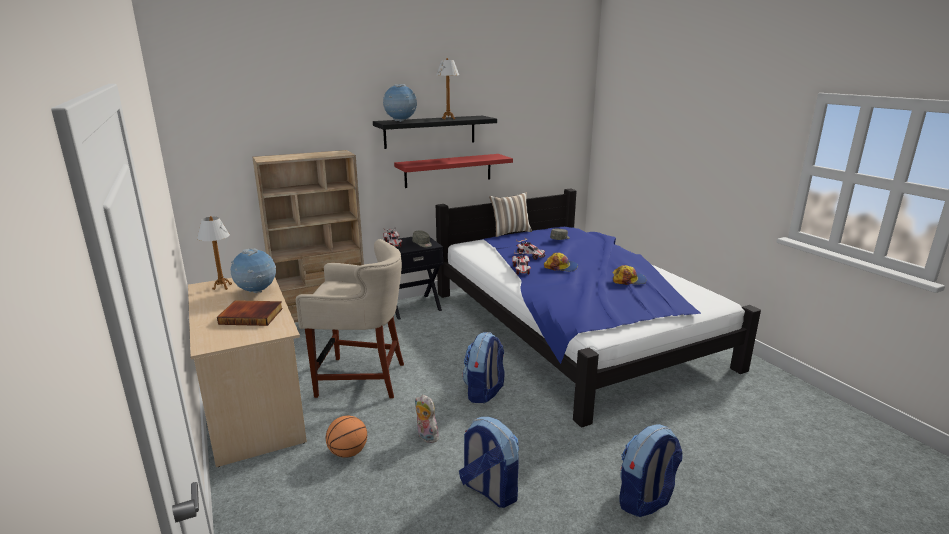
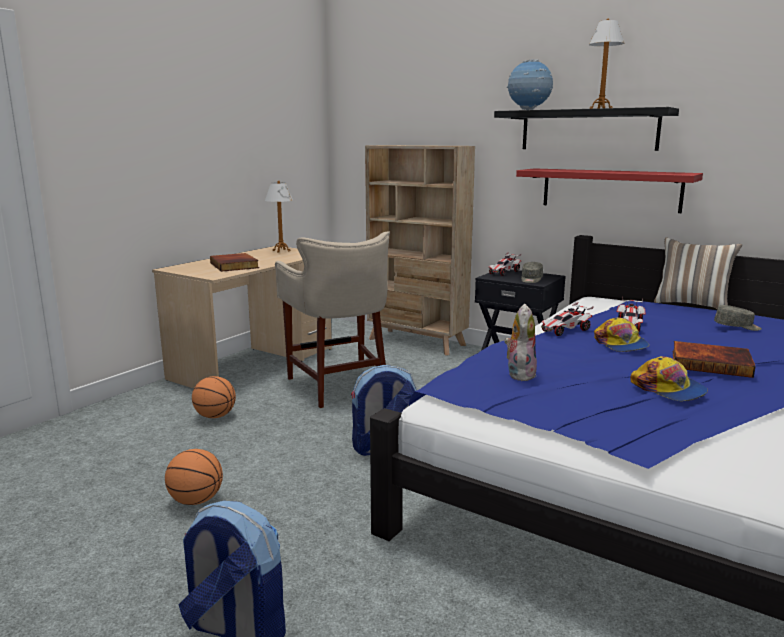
camera: 60 degrees right, 5 degrees down
globe [230,248,276,293] -> none
plush toy [415,395,439,443] -> plush toy moved to [505,304,537,381]
backpack [459,417,519,508] -> basketball [165,449,223,505]
none -> book [673,341,756,378]

